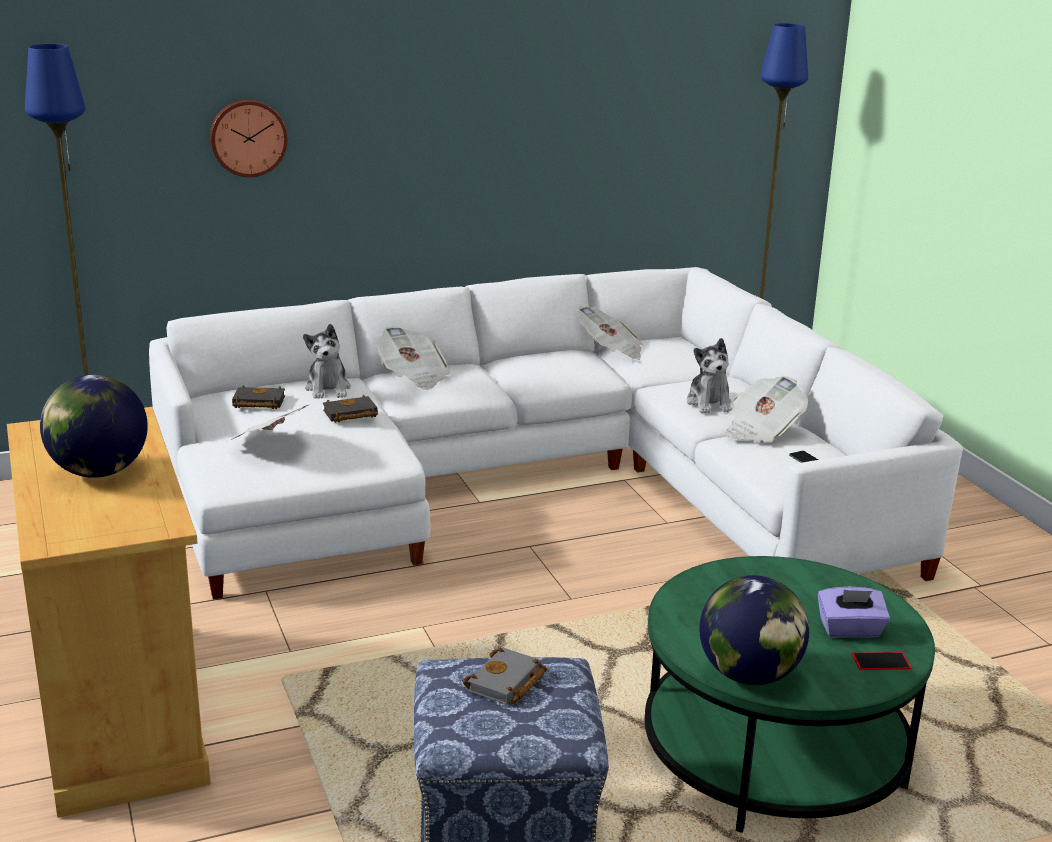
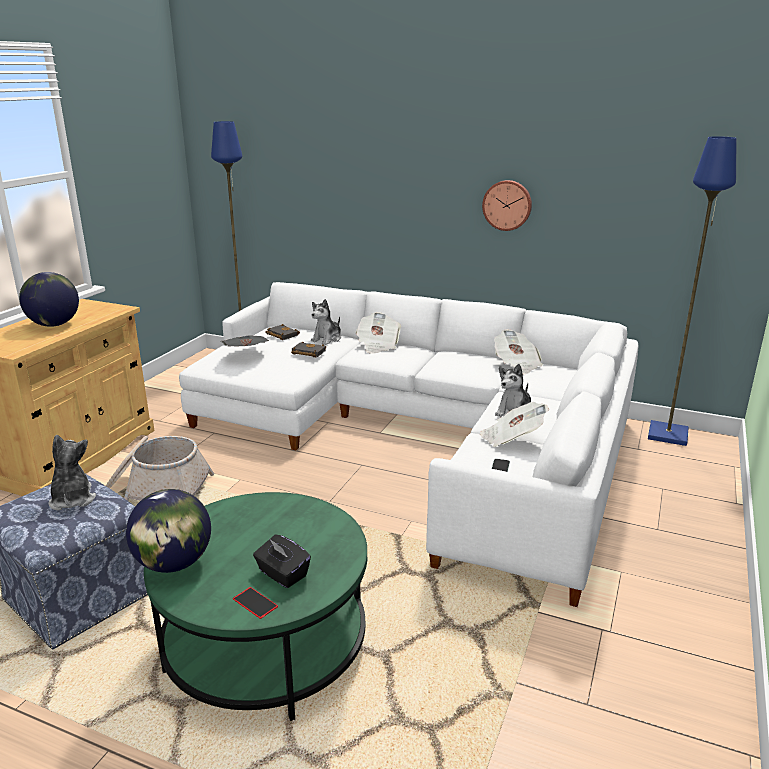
camera: 45 degrees right, 0 degrees up
wall clock [210,100,288,177] -> wall clock moved to [482,180,532,231]
grey book [462,647,547,705] -> plush toy [48,435,96,510]
purple tissue box [818,587,890,638] -> black tissue box [253,535,311,588]
none -> basket [106,436,214,501]

